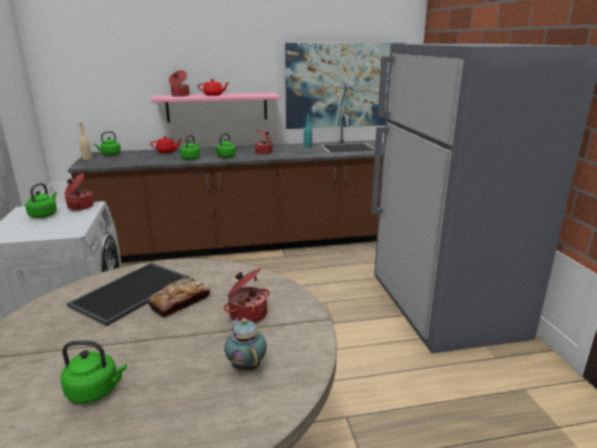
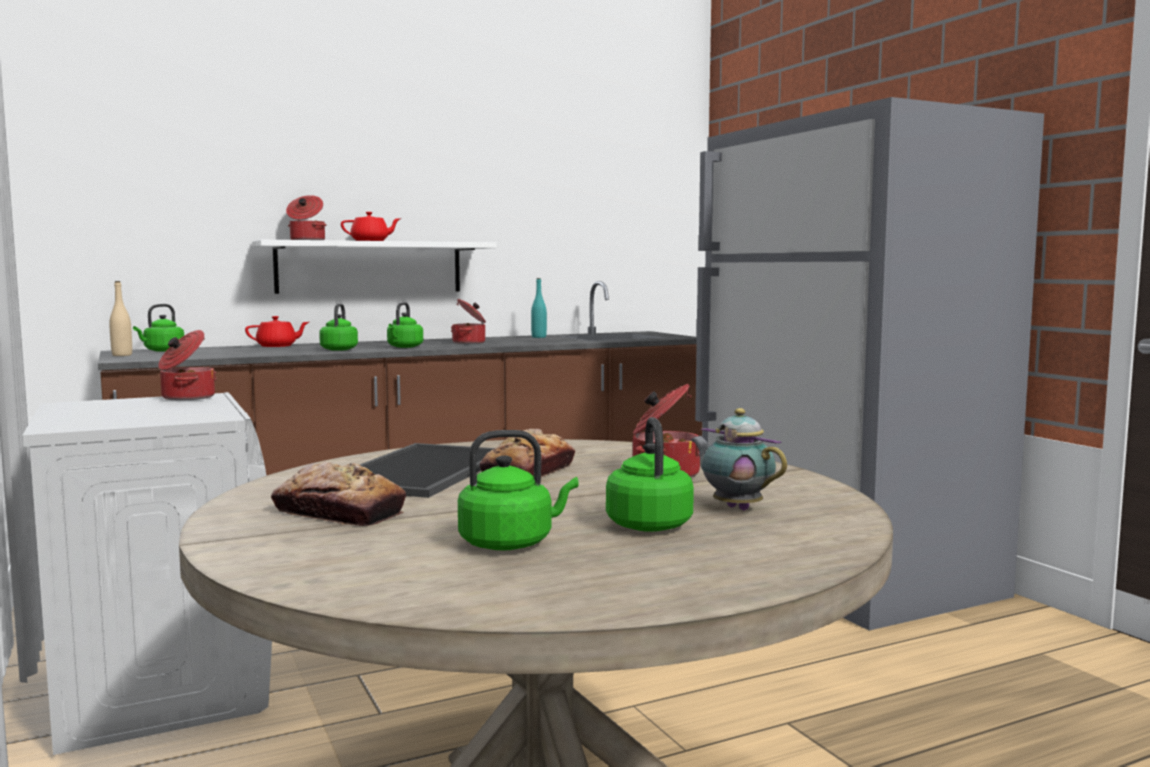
camera: 15 degrees left, 15 degrees down
green kettle [25,183,57,218] -> green kettle moved to [606,417,694,532]
pink shelf [151,93,281,123] -> white shelf [252,240,497,294]
picture [285,43,406,129] -> none
none -> bread [271,462,406,526]

